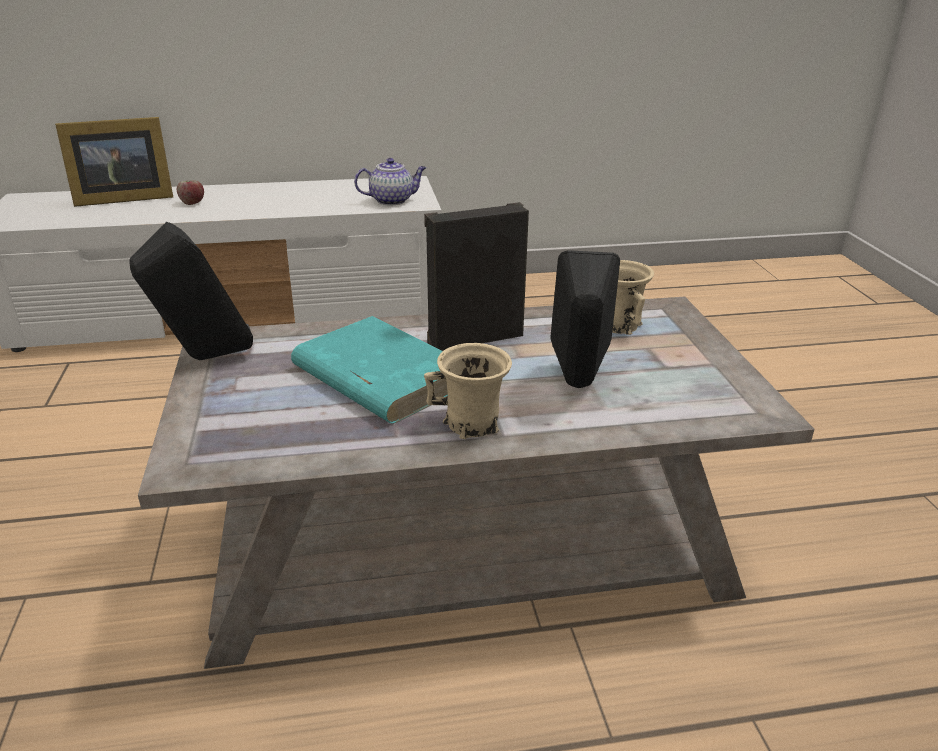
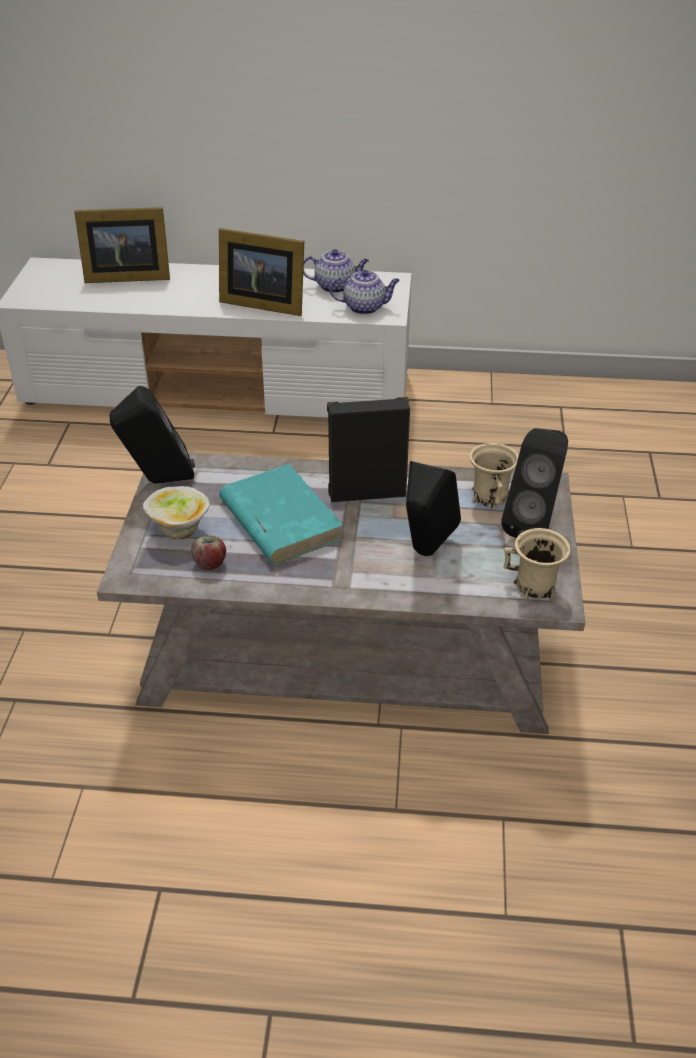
camera: 15 degrees right, 10 degrees up
apple [177,180,204,205] -> apple moved to [191,536,226,570]
beige mug [424,343,512,439] -> beige mug moved to [503,528,570,599]
none -> bowl [143,486,210,539]
none -> picture frame [219,228,304,316]
none -> teapot [303,249,369,293]
none -> black speaker [501,428,568,538]

